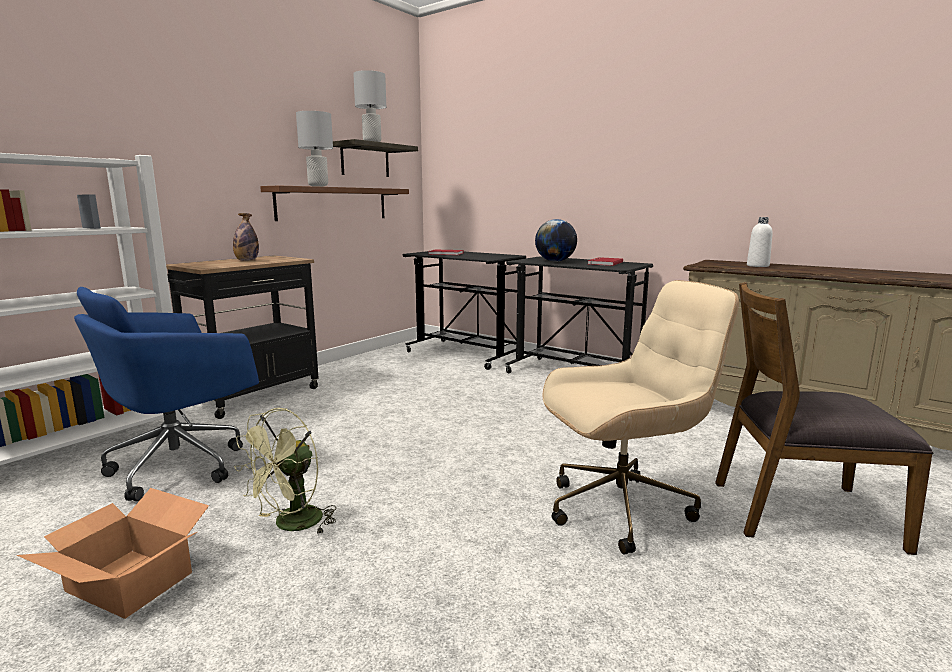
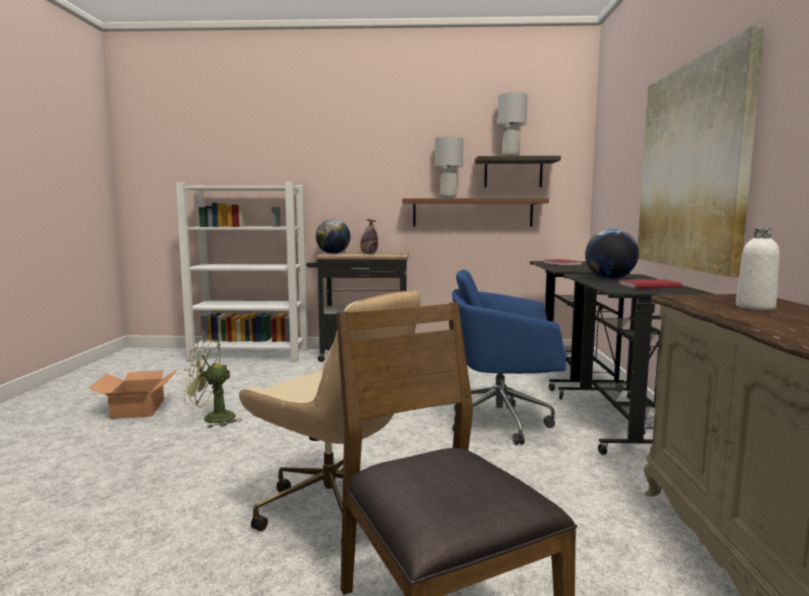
camera: 55 degrees right, 5 degrees down
blue office chair [74,287,259,501] -> blue office chair moved to [452,270,566,445]
none -> globe [316,219,350,254]
none -> picture [638,25,765,277]

